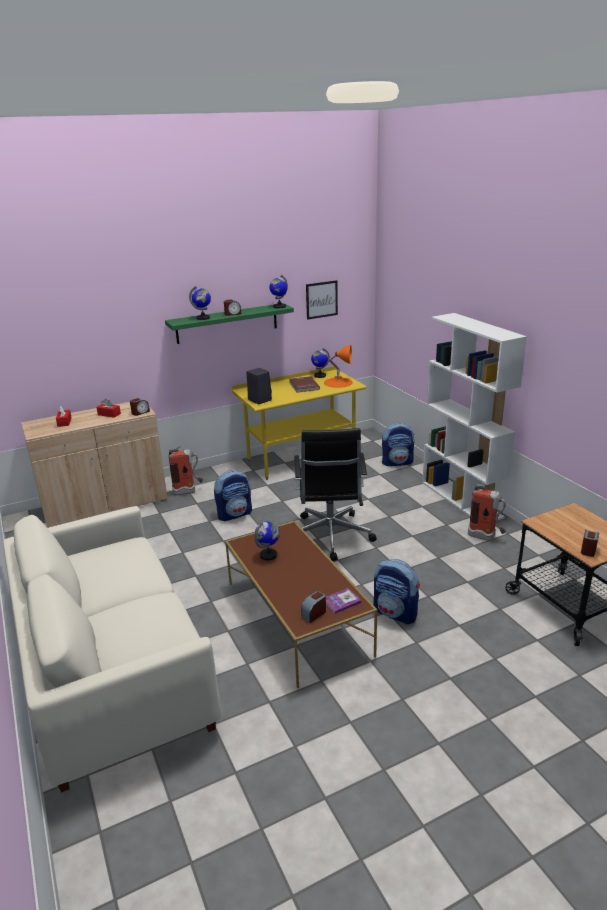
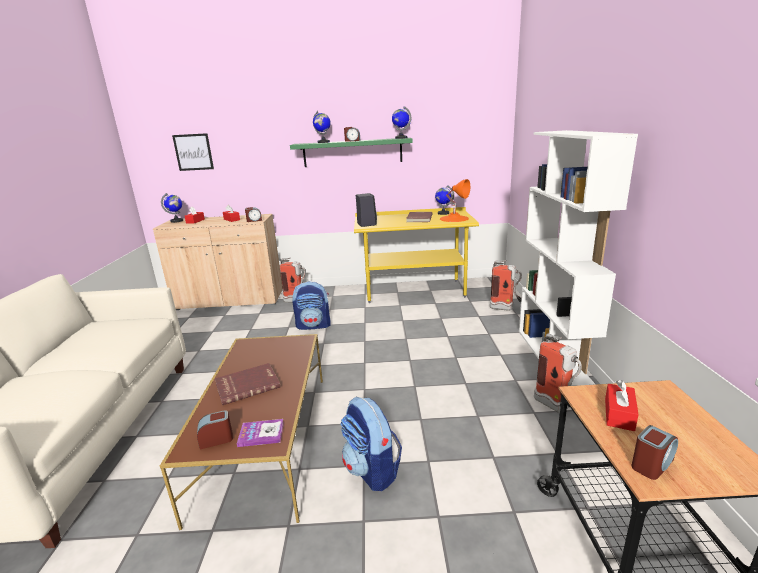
camera: 25 degrees right, 5 degrees down
globe [255,521,280,560] -> globe moved to [161,193,183,223]
black office chair [294,428,377,561] -> none
picture [306,280,338,320] -> picture moved to [172,133,214,171]
backpack [382,423,414,466] -> fire extinguisher [490,260,522,311]
none -> red book [215,363,280,405]
none -> red tissue box [605,380,639,431]

